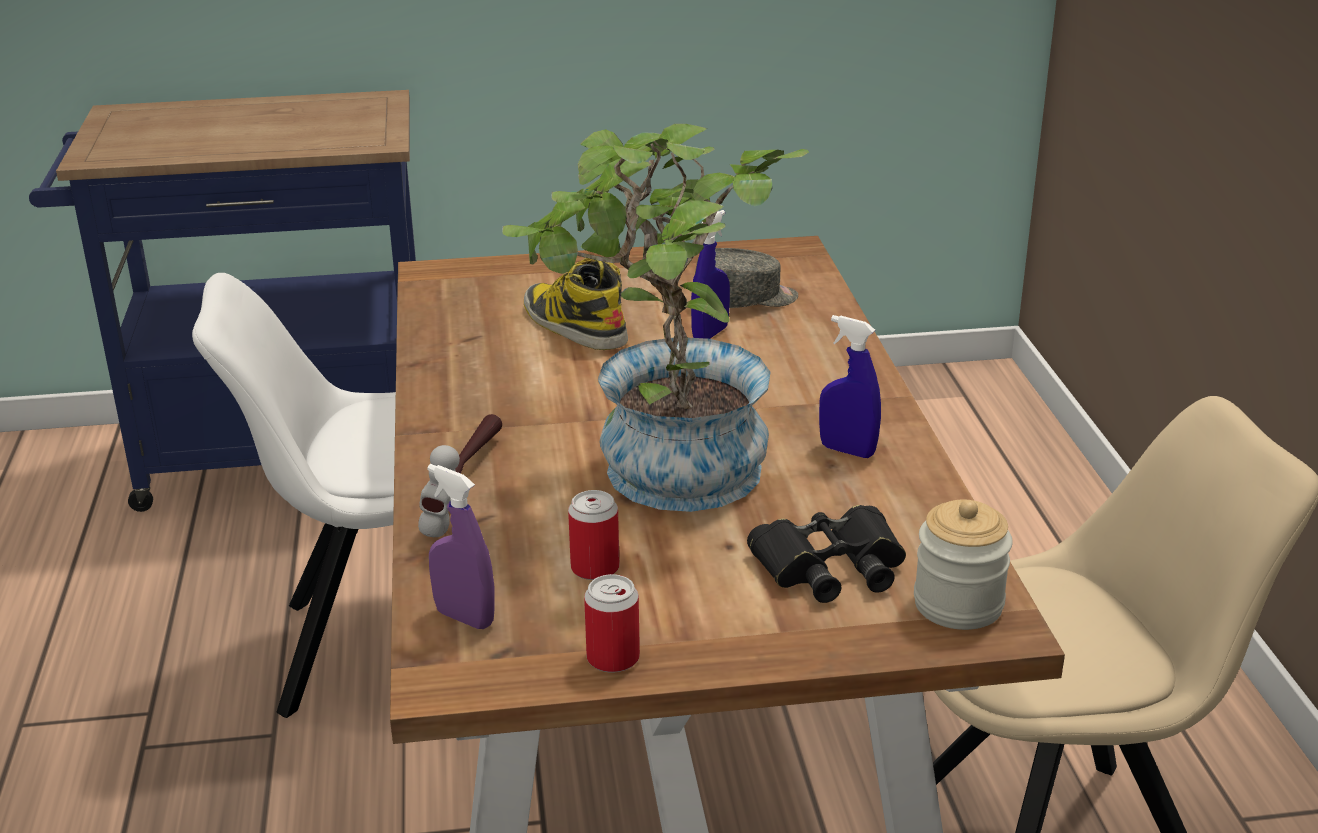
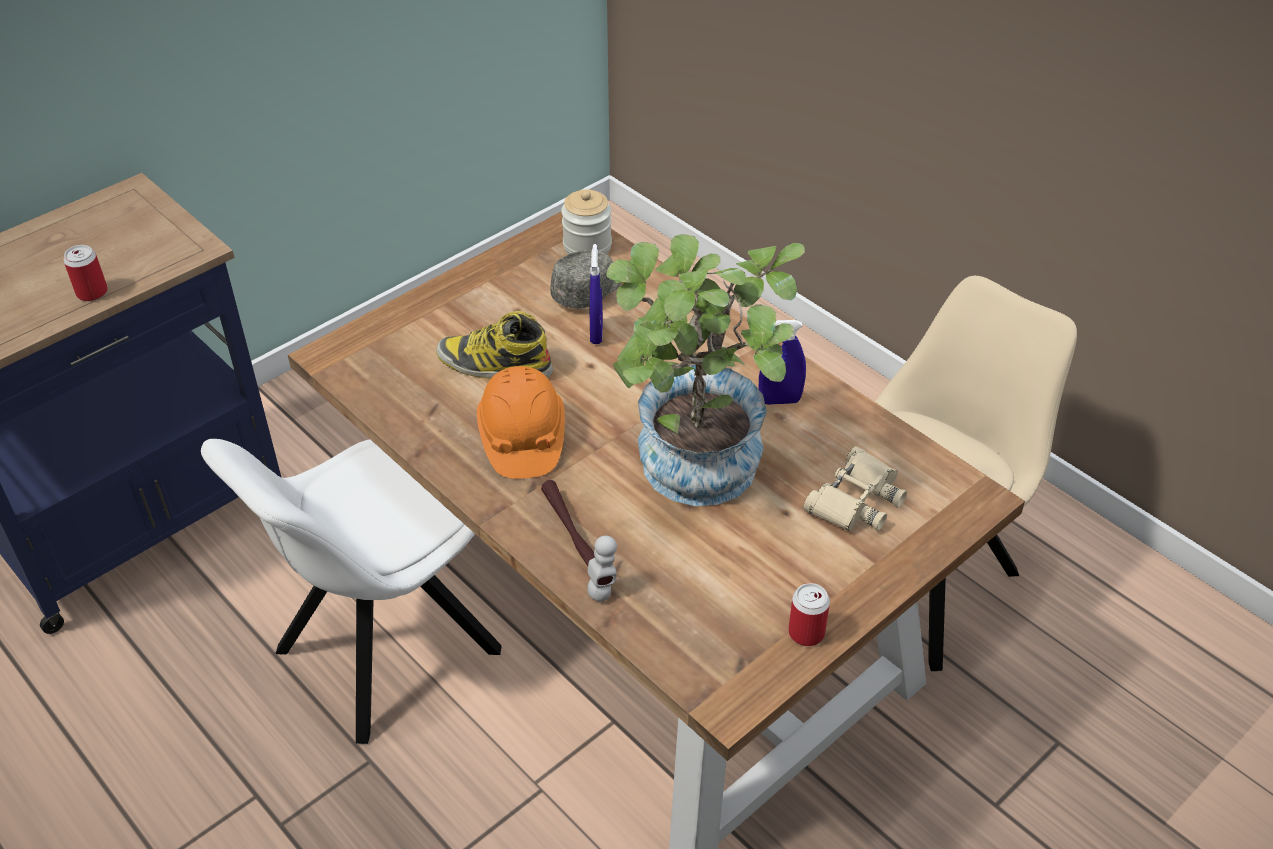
camera: 35 degrees left, 15 degrees up
purple spray bottle [428,464,495,629] -> none
can [568,490,619,580] -> can moved to [64,245,108,301]
black binoculars [747,505,906,603] -> beige binoculars [803,446,907,531]
jar [914,500,1013,630] -> jar moved to [561,189,612,254]
none -> orange hard hat [477,366,565,479]

